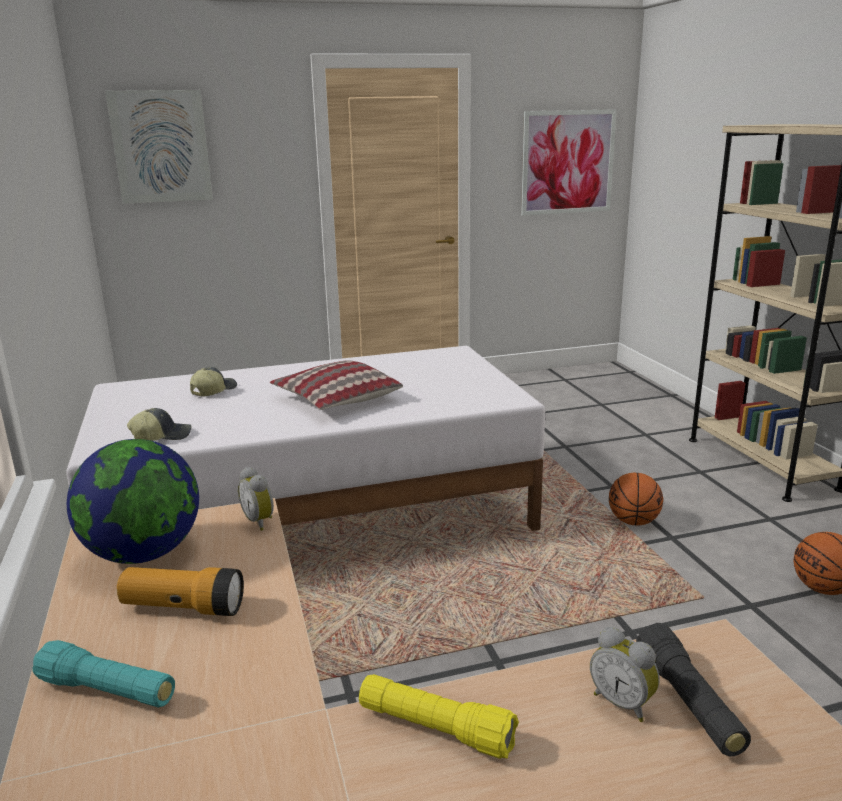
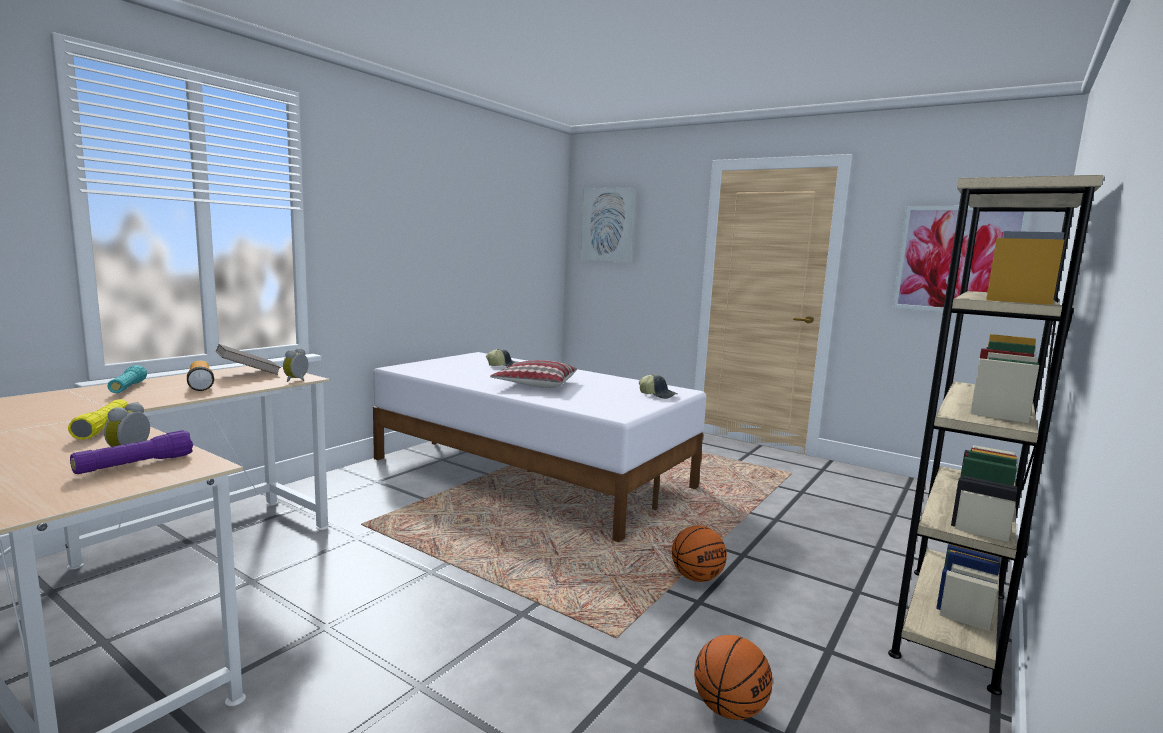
camera: 50 degrees right, 10 degrees down
globe [67,439,199,564] -> brown book [216,344,281,375]
cap [127,408,191,441] -> cap moved to [639,374,678,399]
black flashlight [636,623,751,756] -> purple flashlight [70,430,193,474]

